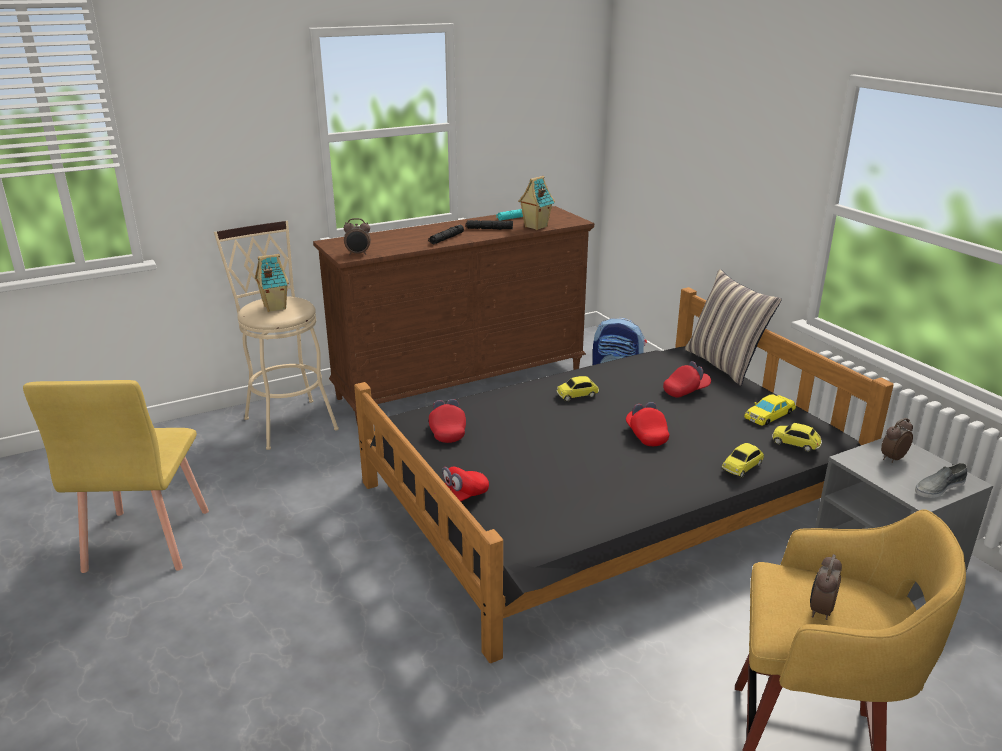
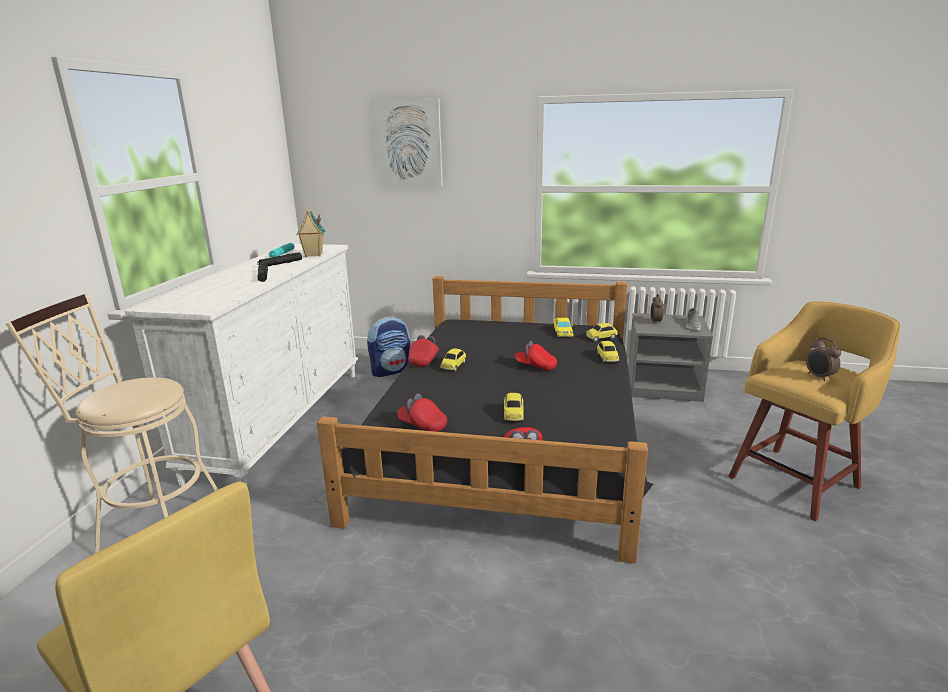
camera: 50 degrees left, 5 degrees down
toy house [255,254,289,312] -> none
brown dresser [313,206,594,426] -> white dresser [125,244,358,486]
alarm clock [344,218,371,255] -> none
red cap [663,361,711,398] -> red cap moved to [408,335,439,367]
pillow [685,269,782,386] -> none
none -> picture [371,99,443,186]
none -> toy car [504,393,523,422]

